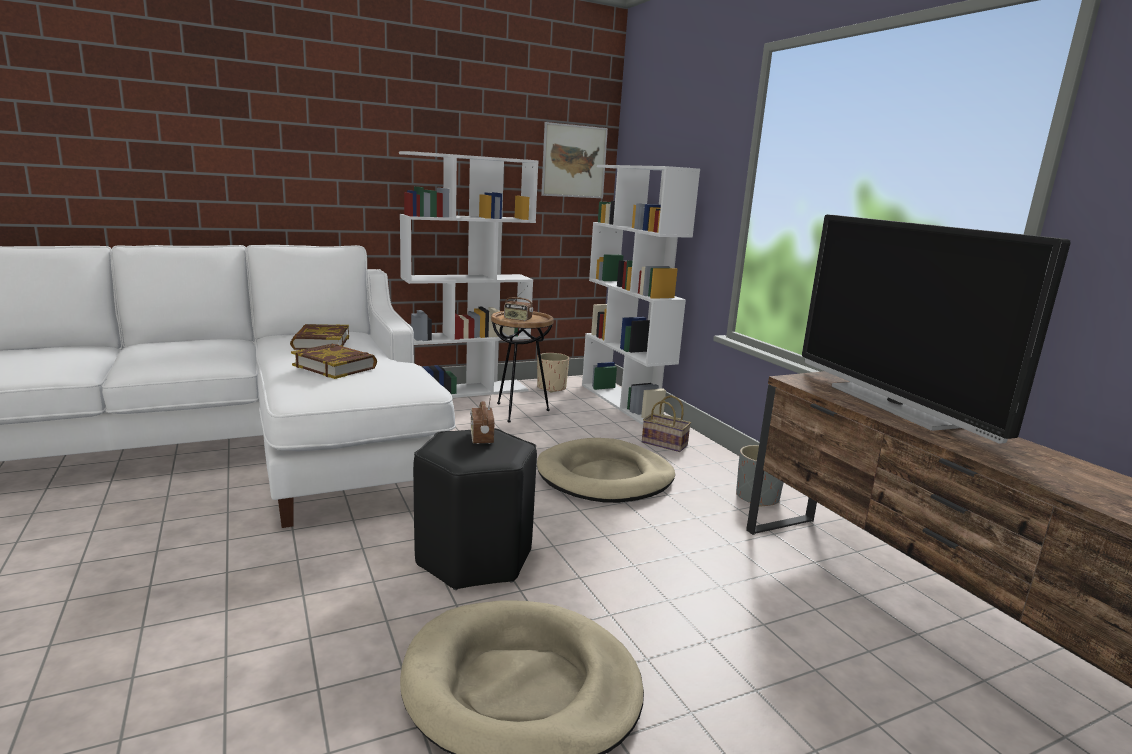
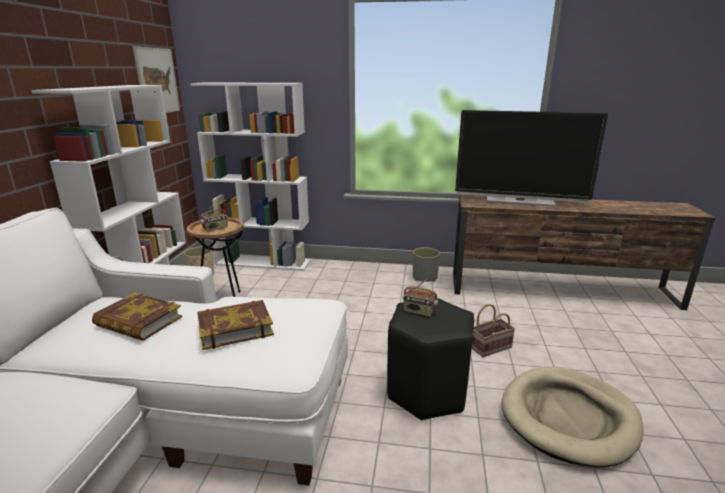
camera: 55 degrees left, 5 degrees up
beige dog bed [537,438,675,503] -> none
basket [642,395,691,452] -> basket moved to [472,304,515,357]

